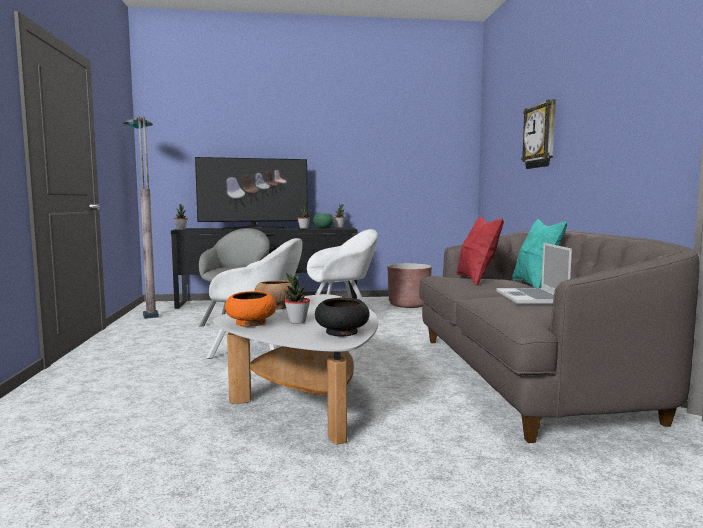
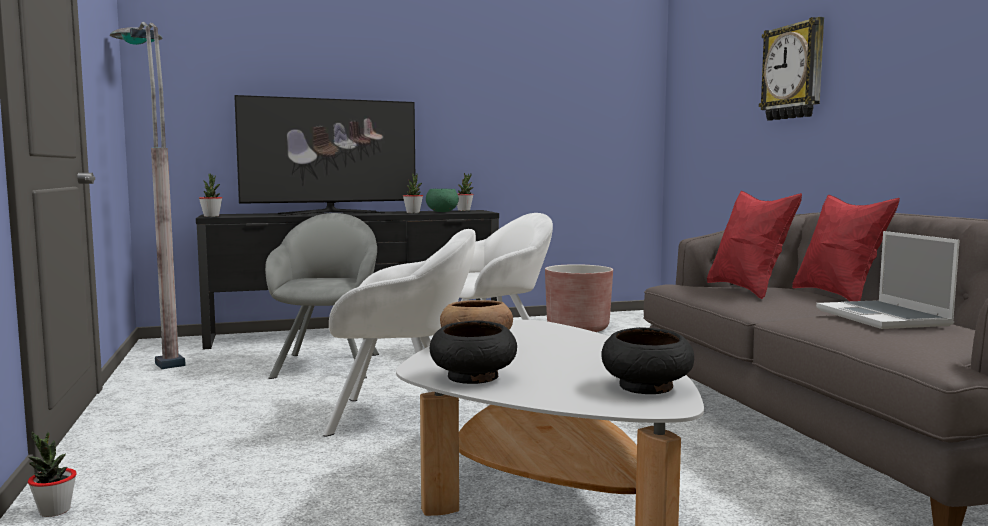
camera: 10 degrees left, 0 degrees up
orange bowl [225,291,276,327] -> black bowl [429,321,517,384]
potted plant [284,272,310,324] -> potted plant moved to [28,431,77,517]
turquoise pillow [512,219,567,288] -> red pillow [792,195,900,301]

